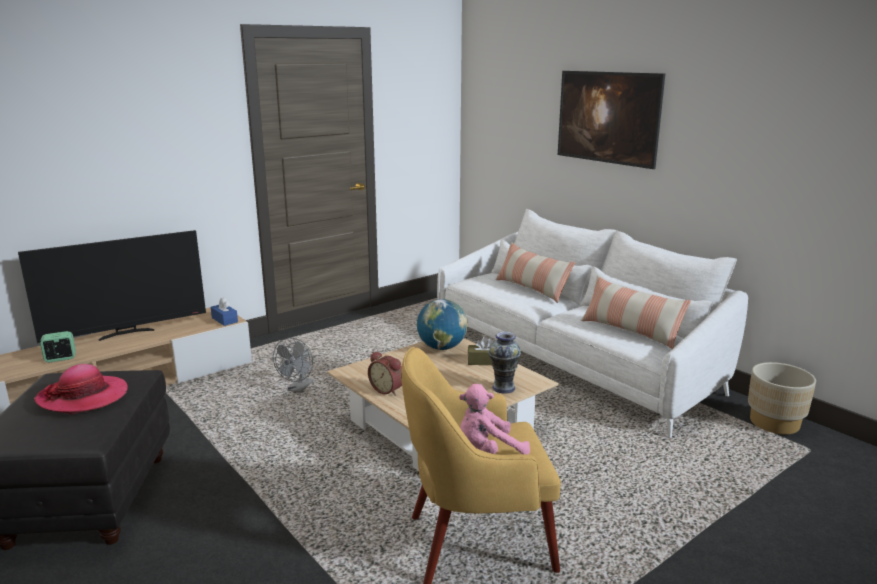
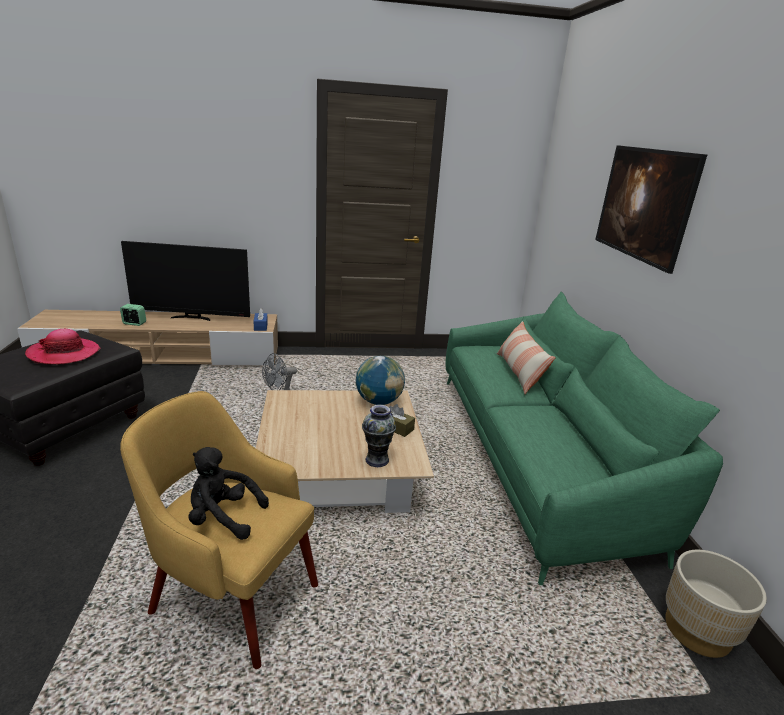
camera: 30 degrees right, 5 degrees up
alarm clock [368,351,402,396] -> none
white sofa [437,209,748,438] -> green sofa [446,292,723,585]
pink plush toy [459,384,530,454] -> black plush toy [189,447,269,540]
pillow [581,276,691,349] -> none

